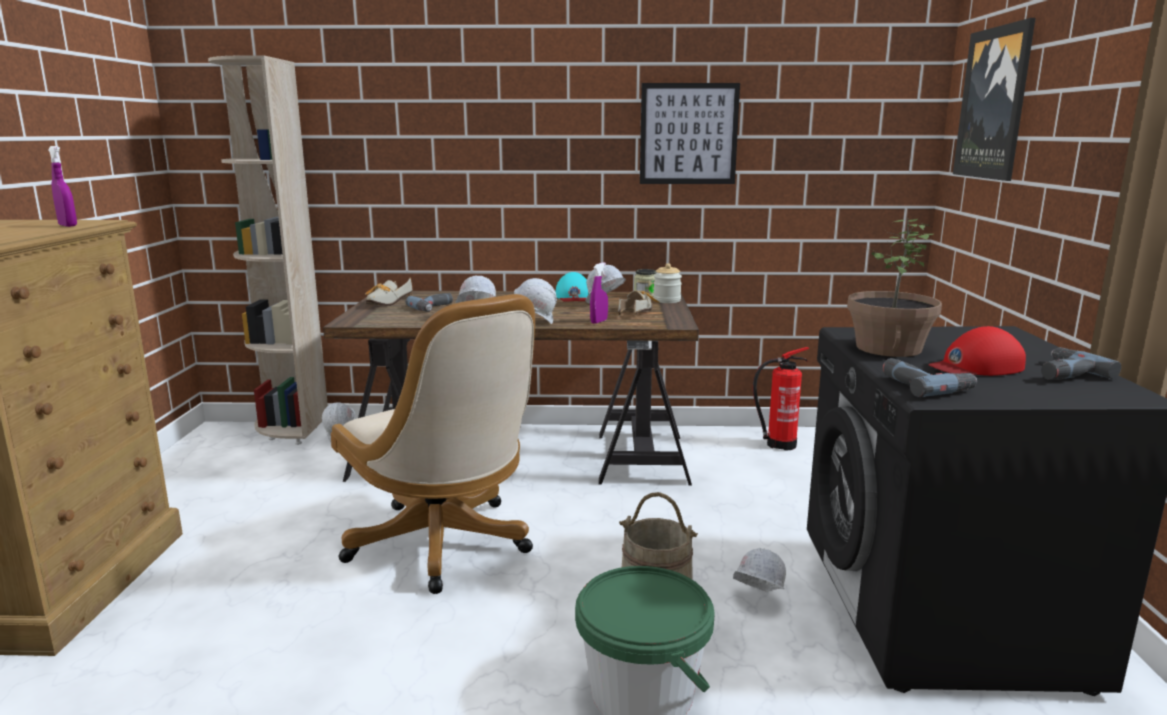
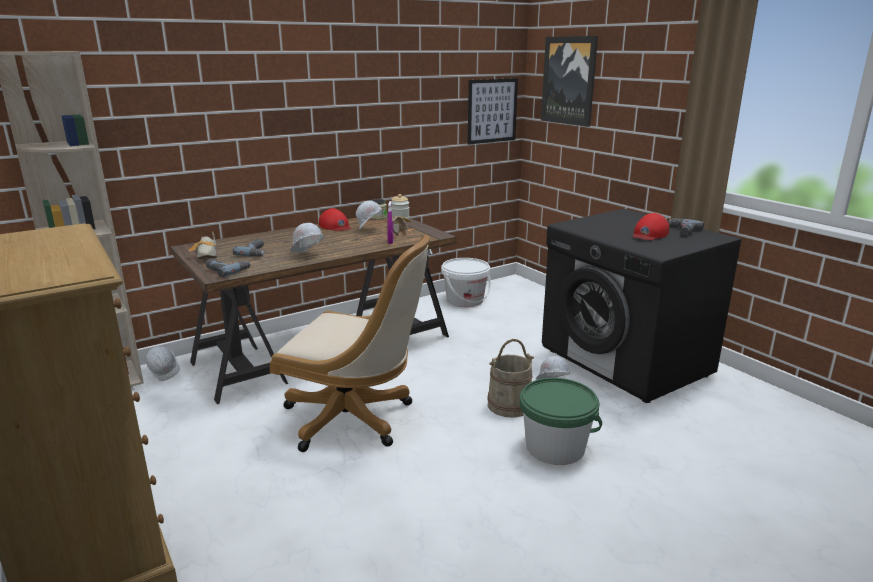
camera: 35 degrees left, 5 degrees up
purple spray bottle [48,146,77,227] -> none
white hard hat [514,278,557,324] -> none
turquoise cap [556,272,589,302] -> red cap [319,208,352,231]
picture [640,83,740,184] -> picture moved to [468,78,518,144]
fire extinguisher [753,347,809,451] -> white bucket [441,258,491,307]
potted plant [847,219,942,357] -> none
power drill [883,358,977,397] -> power drill moved to [206,259,251,277]

